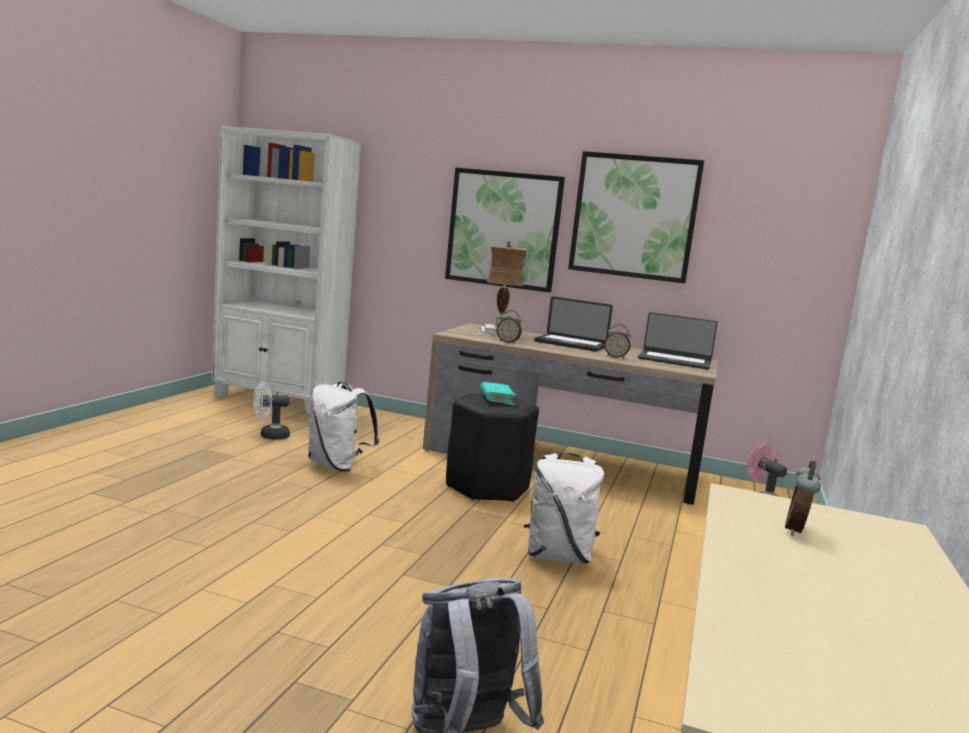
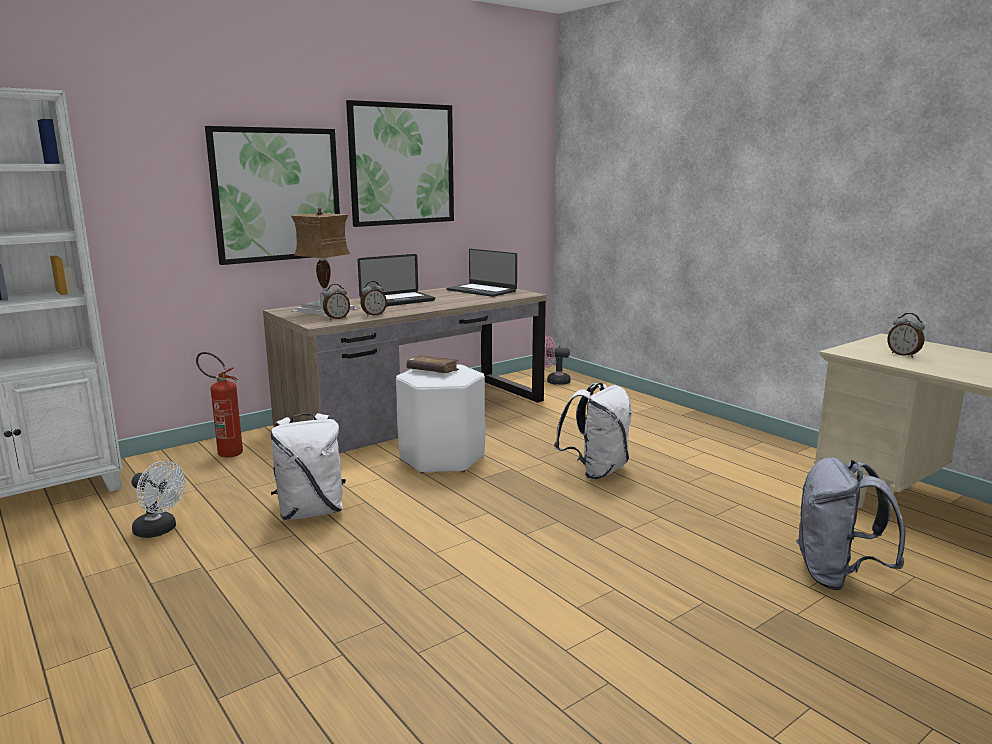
camera: 55 degrees left, 5 degrees up
white fan [253,382,290,439] -> white fan turned 75 degrees counterclockwise [132,461,185,538]
black stool [446,394,539,503] -> white stool [396,364,486,474]
turquoise book [480,382,517,405] -> brown book [406,355,459,373]
alarm clock [605,324,631,359] -> alarm clock moved to [323,284,350,320]
laptop [638,312,718,369] -> laptop turned 75 degrees clockwise [447,249,517,297]
none -> fire extinguisher [196,352,243,457]

